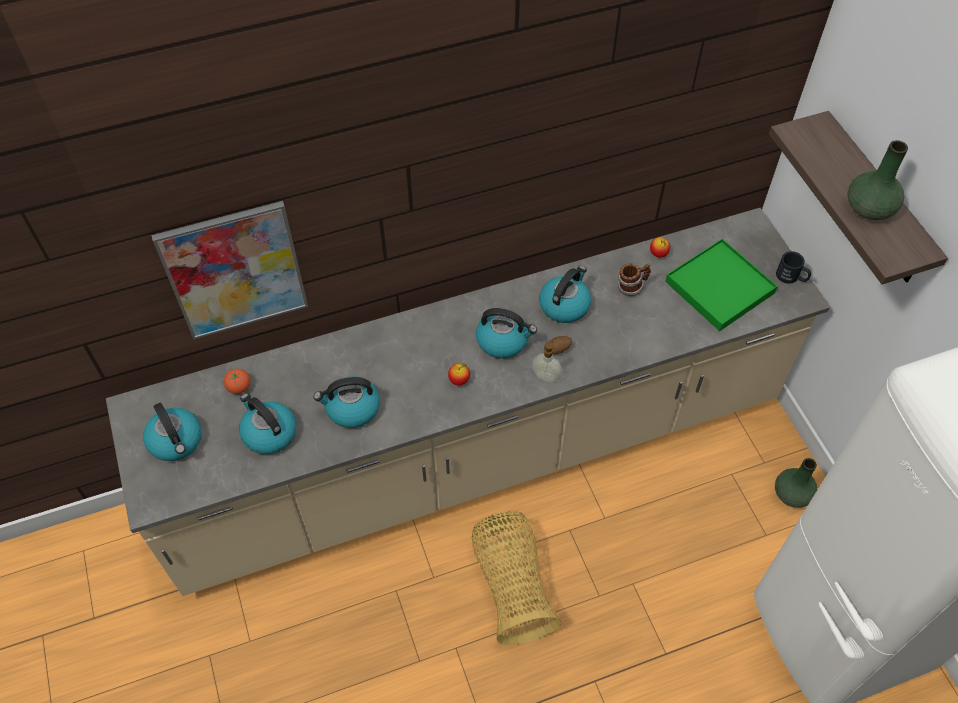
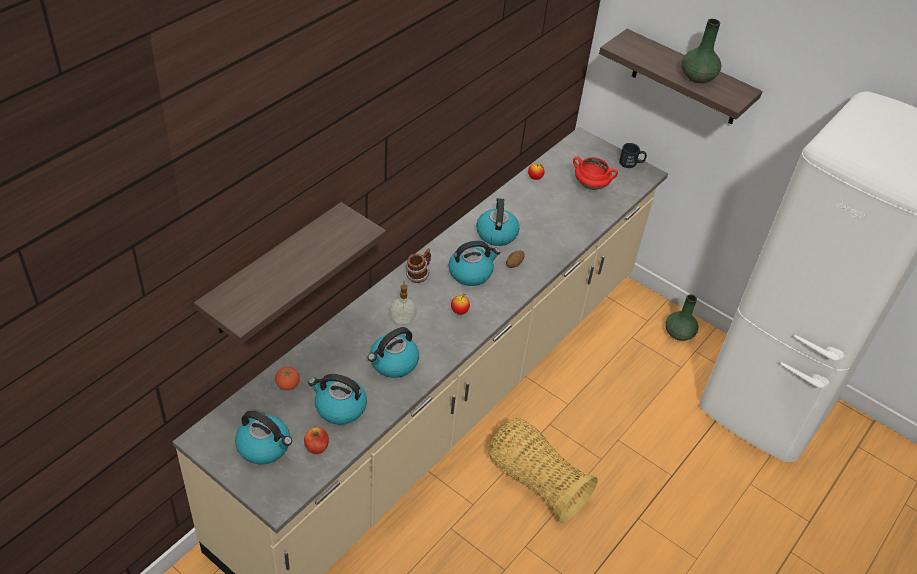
camera: 35 degrees left, 10 degrees down
picture [151,201,308,340] -> shelf [194,202,386,344]
soap dispenser [532,339,562,383] -> soap dispenser moved to [389,281,417,324]
mug [617,263,651,296] -> mug moved to [406,248,431,283]
green tray [665,239,778,331] -> red cooking pot [573,157,618,190]
none -> apple [304,427,329,454]

